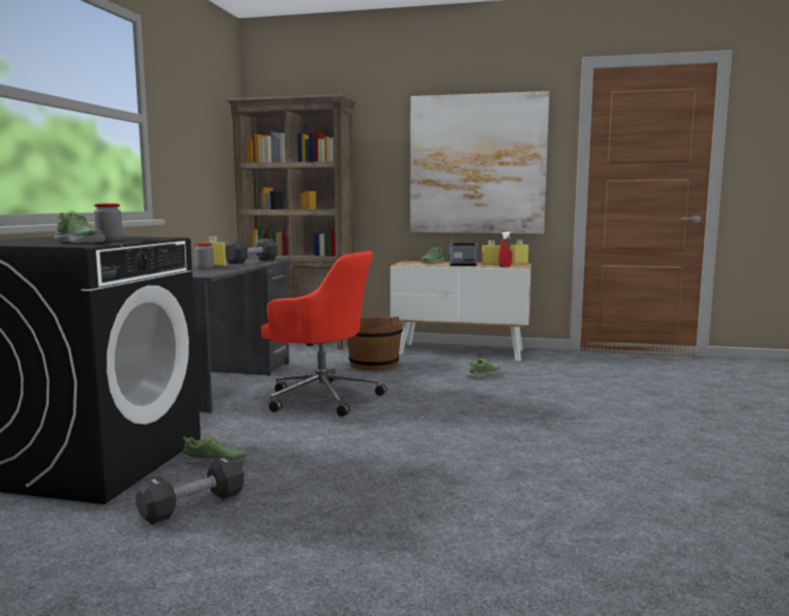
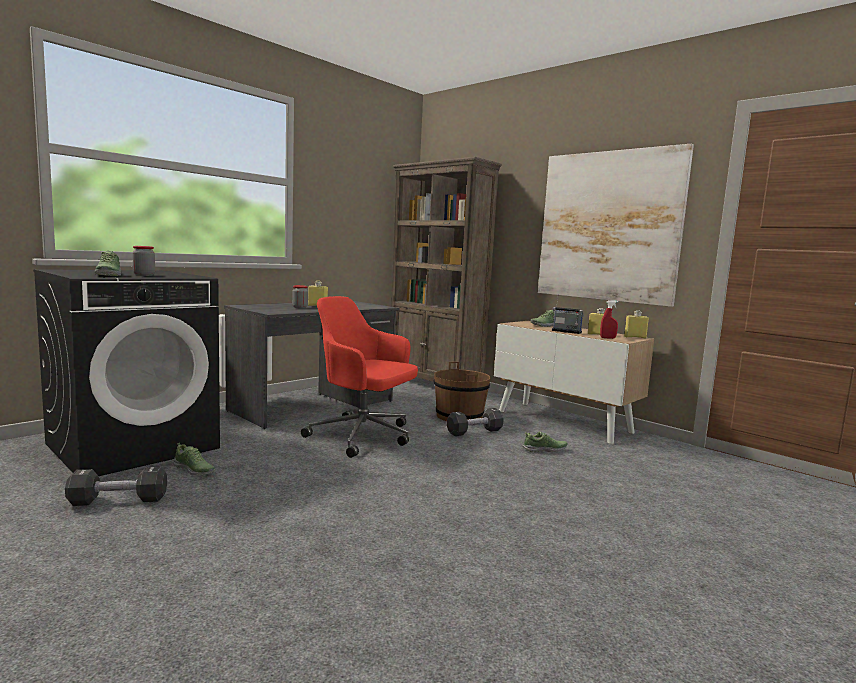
camera: 30 degrees right, 0 degrees up
black dumbbell [225,239,278,264] -> black dumbbell moved to [447,408,504,436]
red office chair [261,251,387,417] -> red office chair turned 150 degrees clockwise [301,296,418,458]

